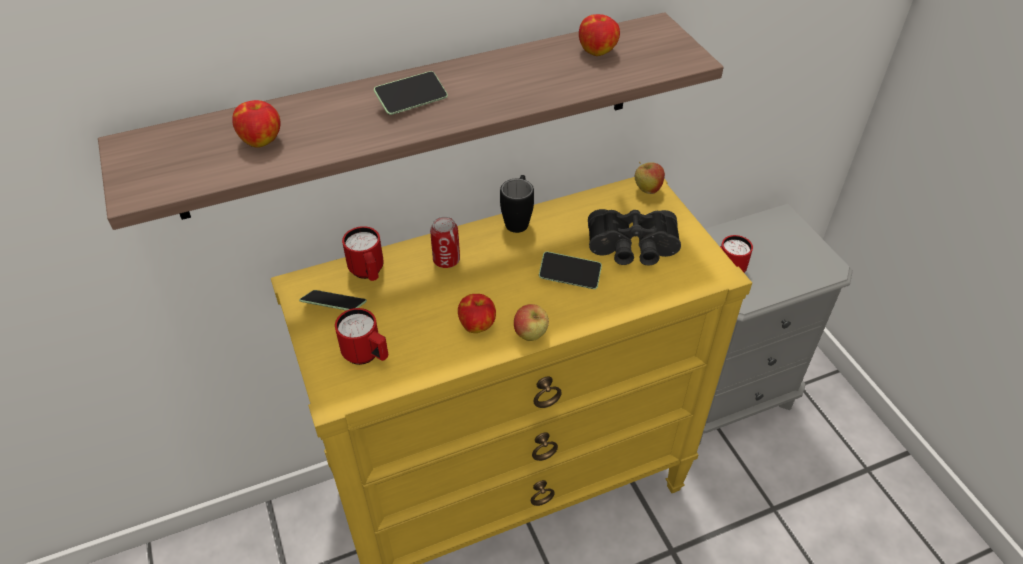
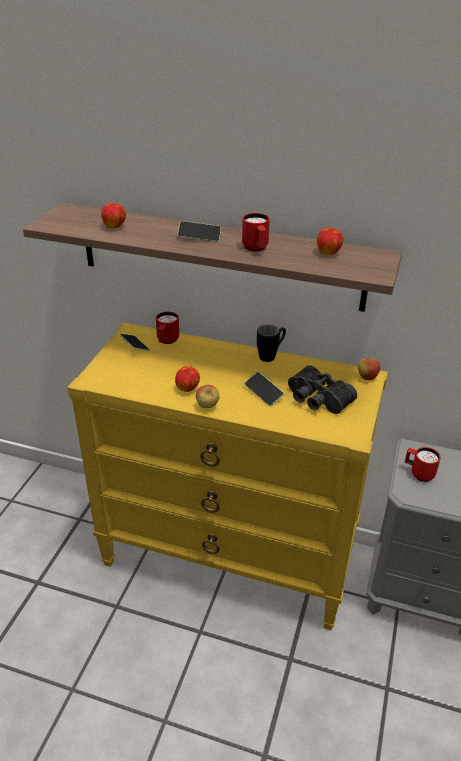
camera: 40 degrees right, 10 degrees down
red mug [335,308,388,365] -> red mug moved to [242,213,270,251]
can [430,216,460,268] -> none

